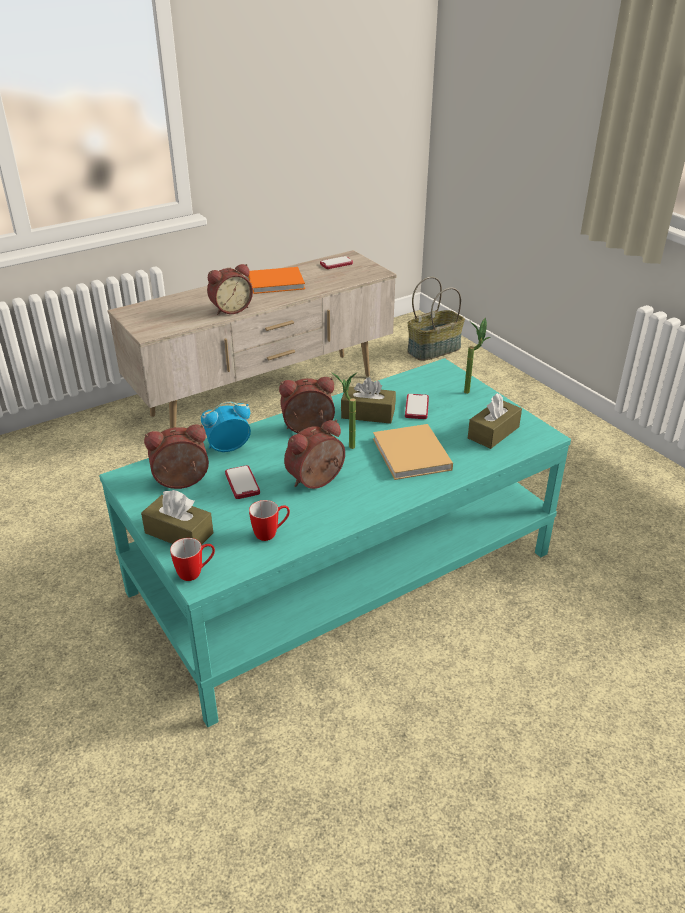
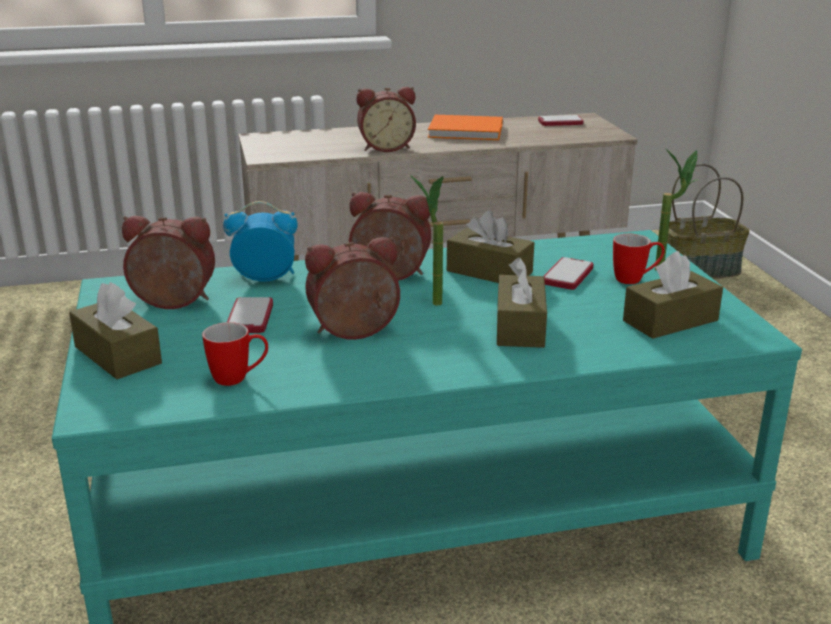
camera: 20 degrees right, 10 degrees down
mug [170,538,215,581] -> mug moved to [613,234,665,284]
beige book [373,424,453,480] -> brown tissue box [497,257,547,348]

